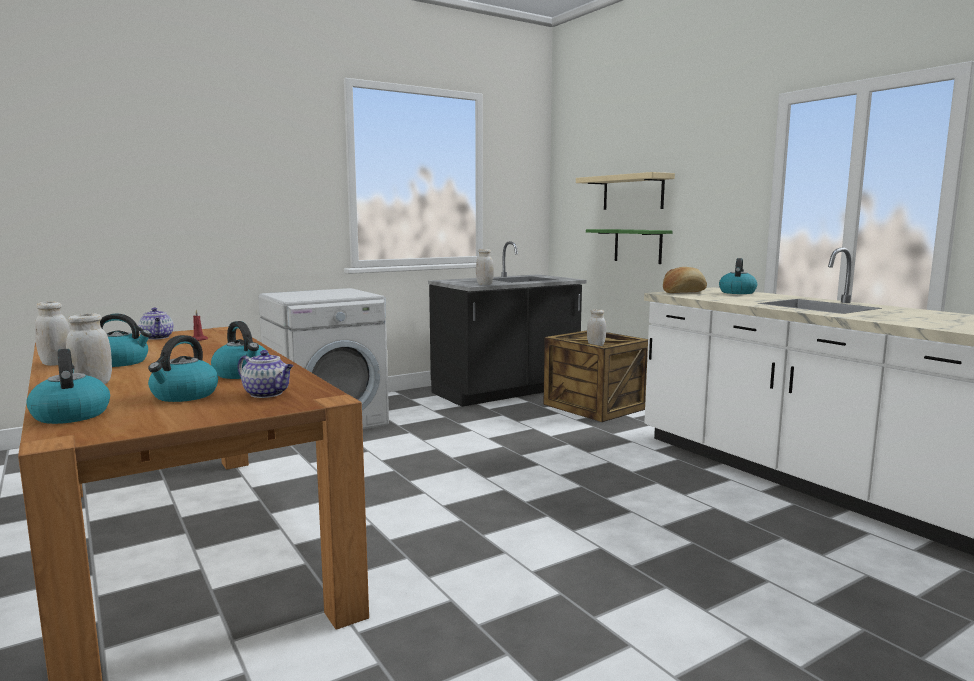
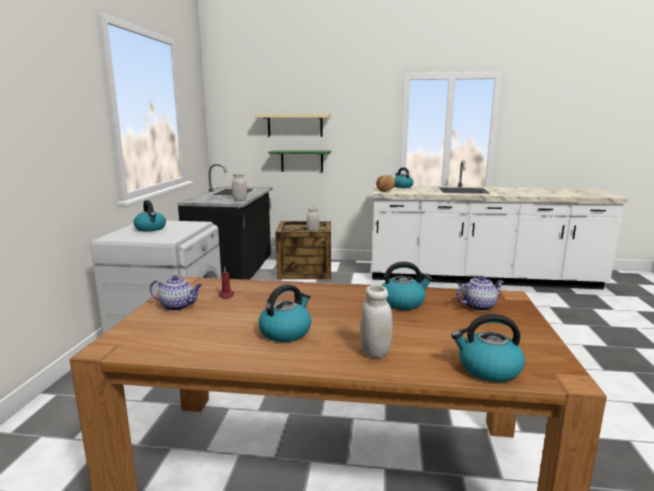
camera: 50 degrees left, 5 degrees up
white jar [35,301,70,366] -> none
kettle [148,335,218,402] -> kettle moved to [133,200,166,232]

